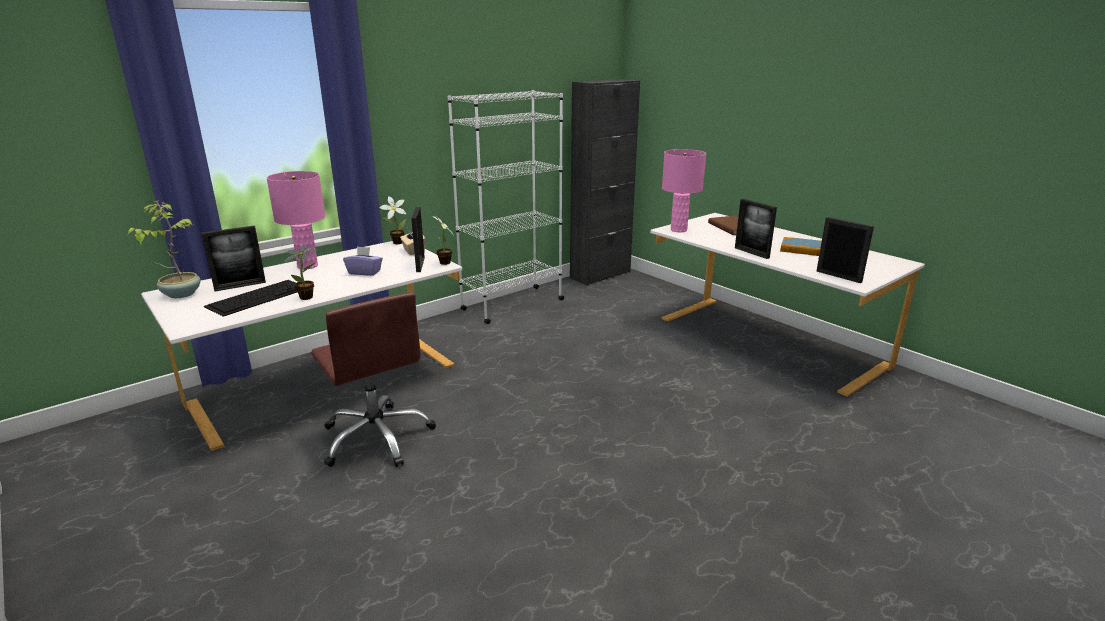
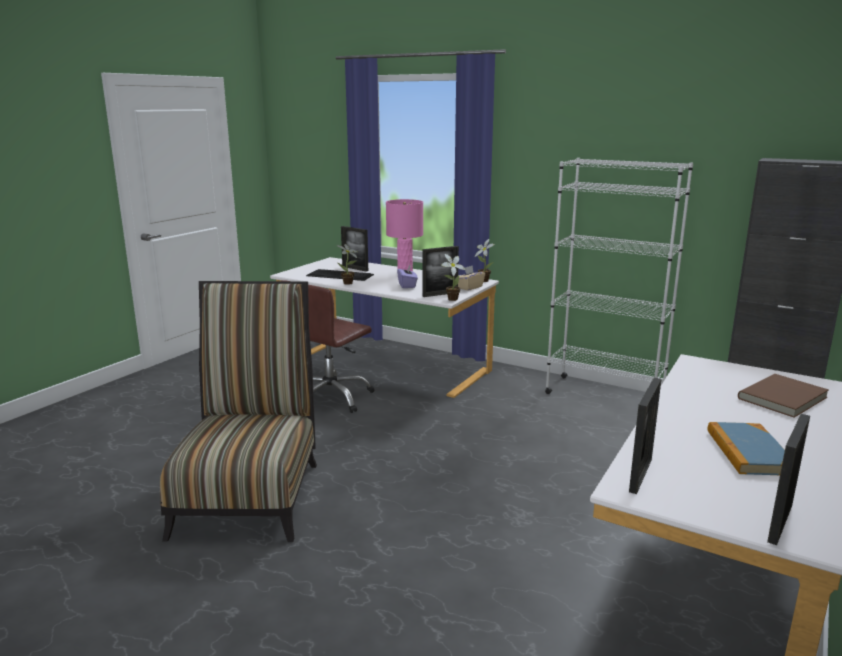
camera: 70 degrees right, 5 degrees down
potted plant [128,201,201,298] -> none
pink table lamp [662,149,706,233] -> none
picture frame [735,199,777,259] -> picture frame moved to [767,414,810,545]
none -> chair [160,281,317,542]

